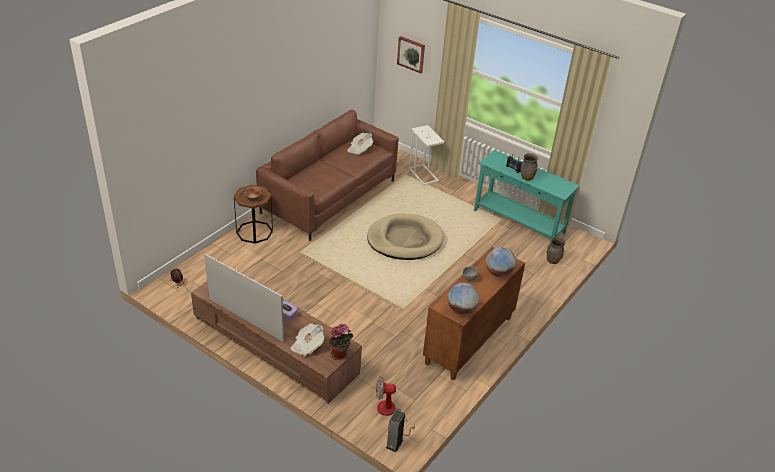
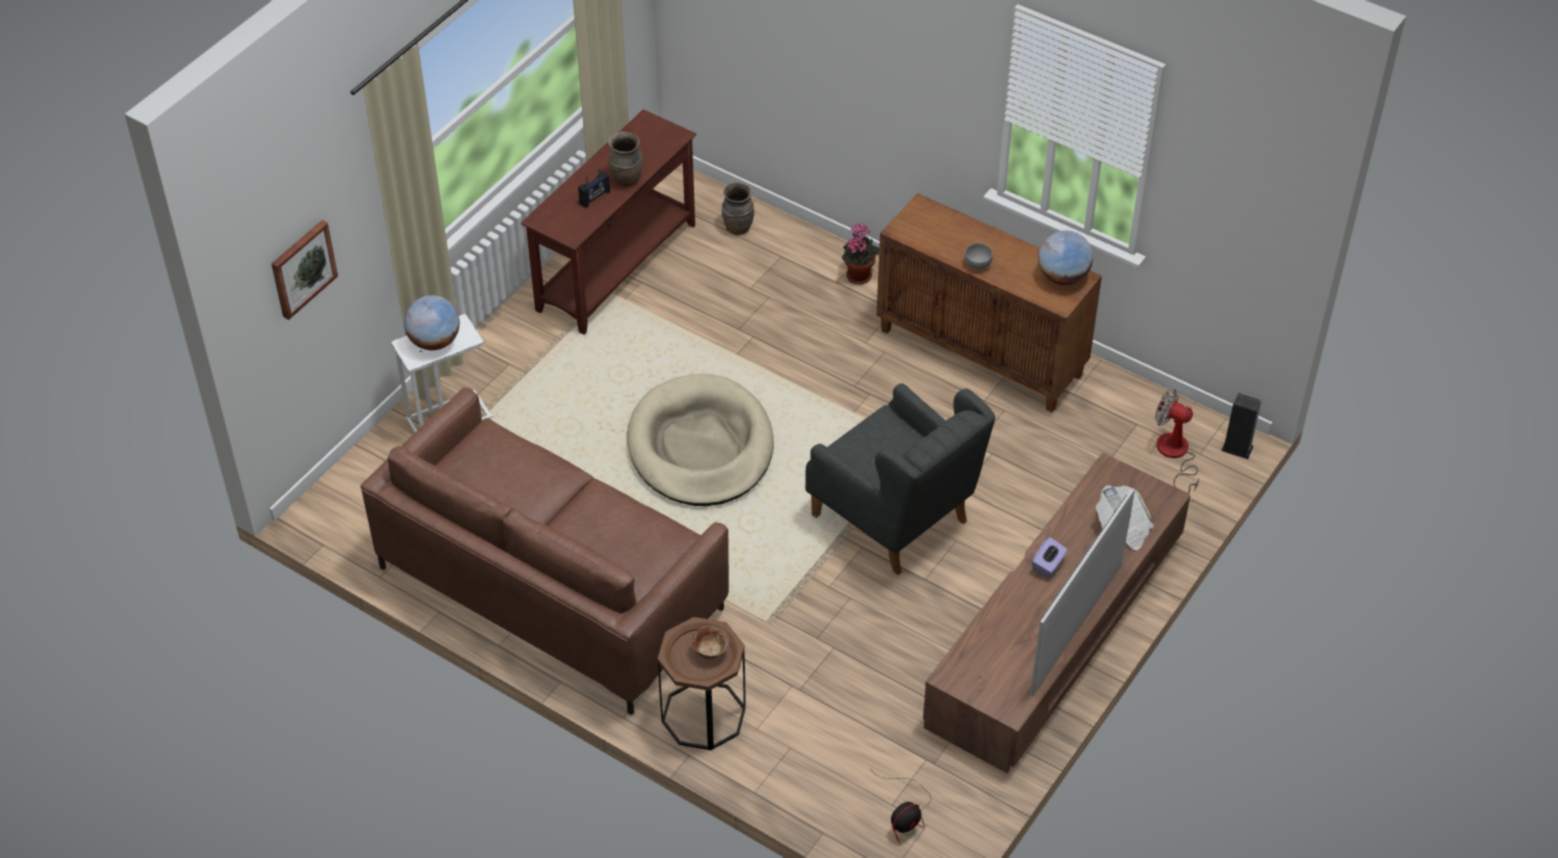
camera: 90 degrees left, 10 degrees up
potted plant [329,324,353,360] -> potted plant moved to [842,222,879,285]
newspaper [347,133,373,155] -> none
fan [376,376,415,436] -> fan turned 120 degrees clockwise [1155,389,1199,493]
turquoise console table [474,150,580,243] -> brown console table [521,109,696,335]
globe [486,247,516,277] -> globe moved to [404,295,460,350]
none -> grey armchair [805,383,995,575]

